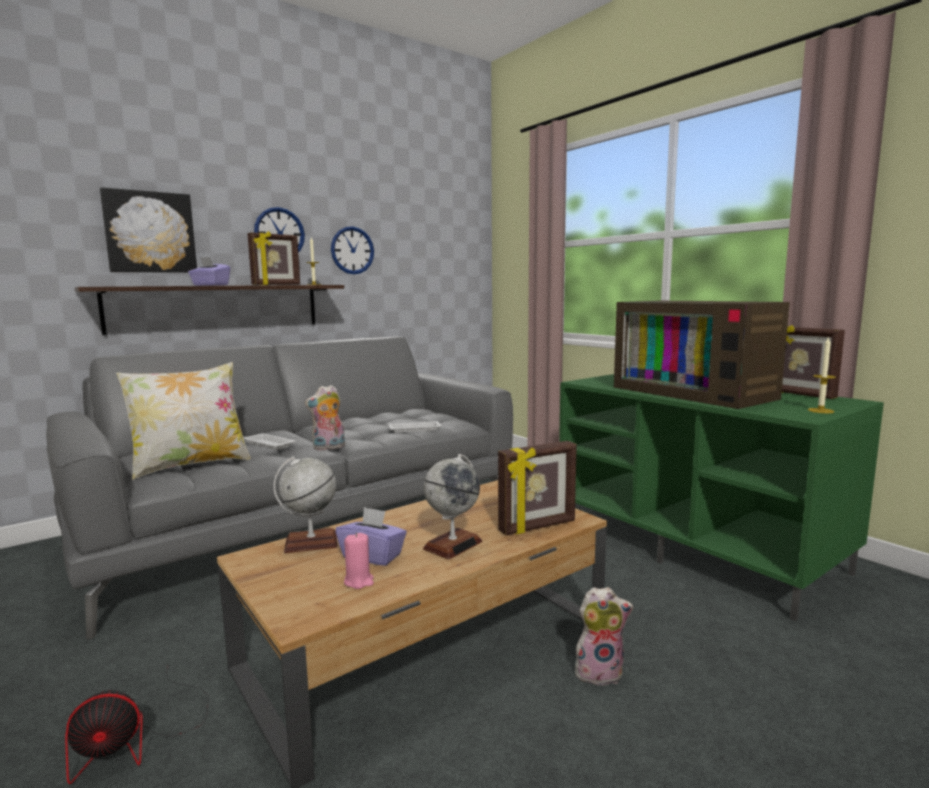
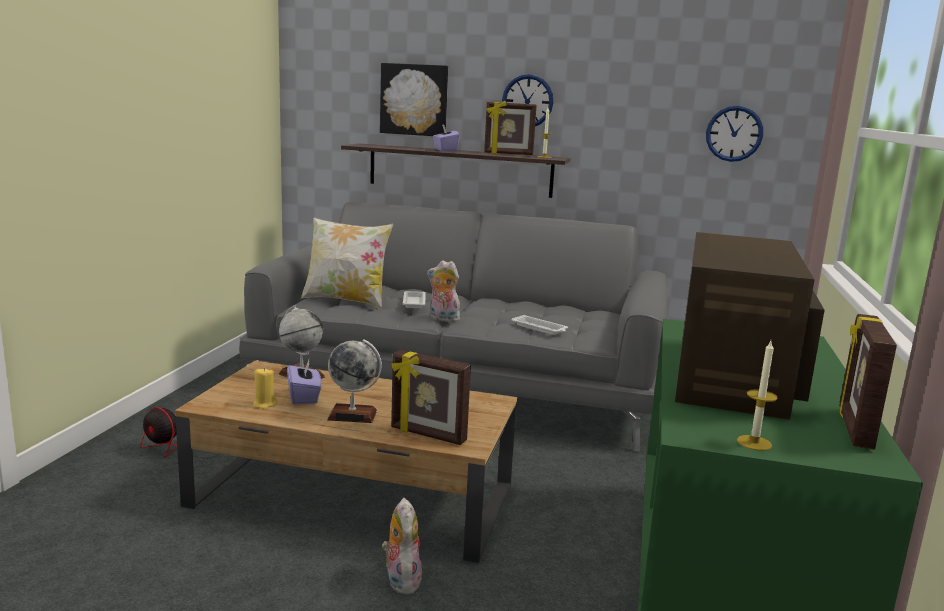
camera: 50 degrees right, 5 degrees up
wall clock [331,226,374,274] -> wall clock moved to [706,106,763,162]
pink candle [344,532,374,589] -> yellow candle [254,368,277,409]
plush toy [575,587,633,686] -> plush toy turned 150 degrees counterclockwise [382,498,422,595]

